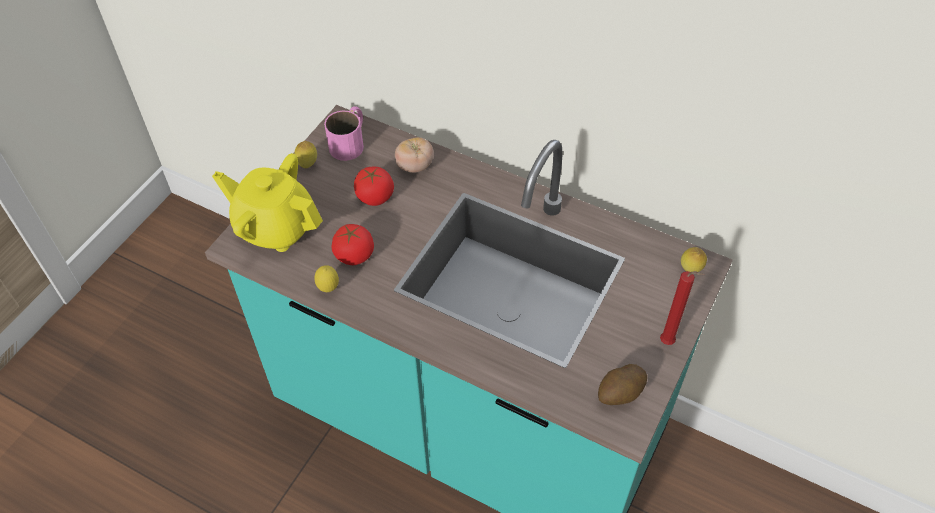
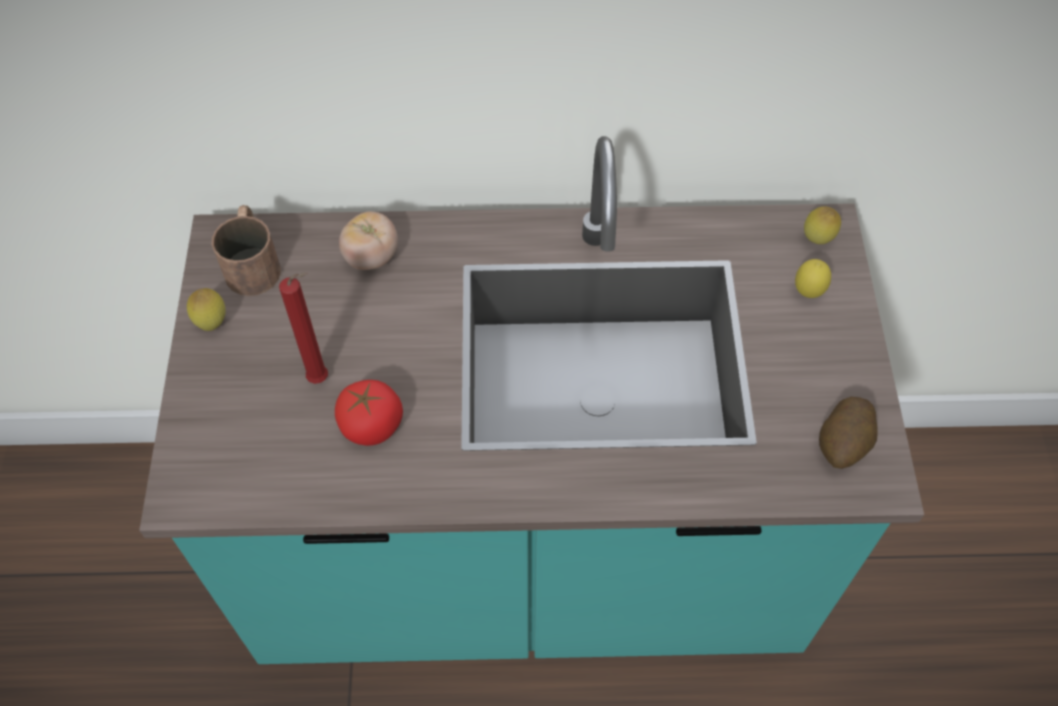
camera: 30 degrees left, 5 degrees up
yellow teapot [212,153,323,252] -> none
lemon [314,265,339,292] -> lemon moved to [795,259,831,298]
pink mug [324,107,364,161] -> brown mug [212,205,281,296]
tomato [354,167,394,206] -> none
red candle [660,271,704,345] -> red candle moved to [279,273,328,384]

